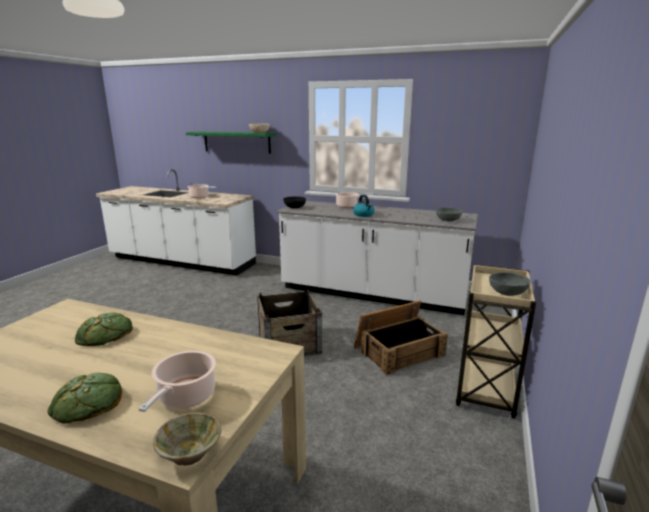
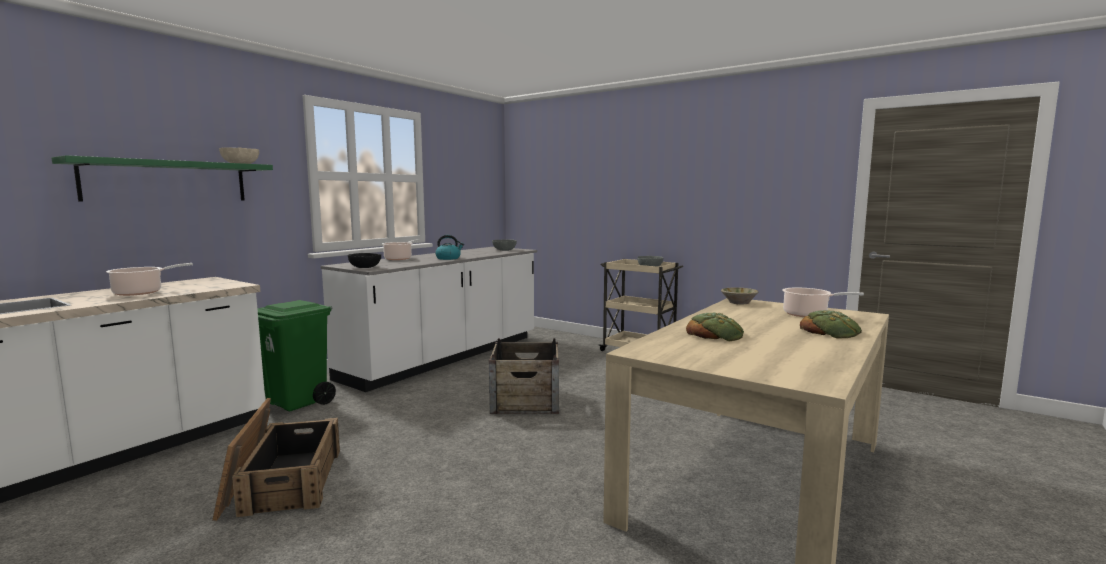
camera: 75 degrees left, 10 degrees down
beige bowl [153,413,221,466] -> beige bowl moved to [721,287,758,304]
crate [354,301,448,375] -> crate moved to [212,398,340,521]
none -> green trash can [257,300,336,411]

